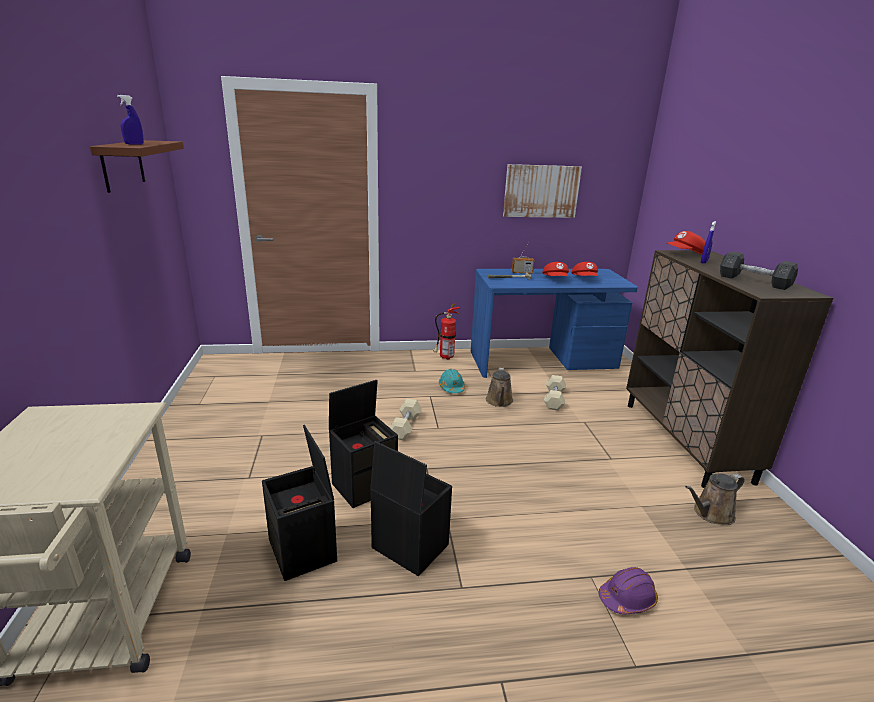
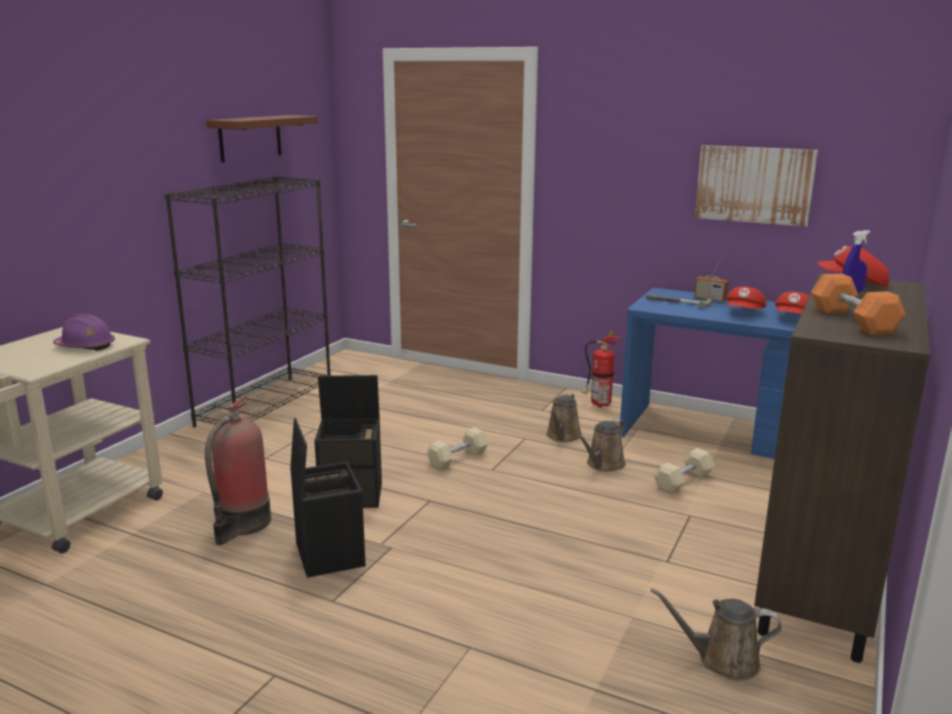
camera: 35 degrees right, 5 degrees down
blue spray bottle [117,95,144,145] -> none
black storage box [262,425,337,581] -> fire extinguisher [205,395,271,545]
turquoise hard hat [439,369,465,393] -> brown watering can [546,393,582,442]
purple hard hat [599,567,658,615] -> purple hard hat moved to [53,314,115,351]
grey dumbbell [720,251,798,290] -> orange dumbbell [811,274,906,335]
none -> black bookcase [165,176,331,427]

